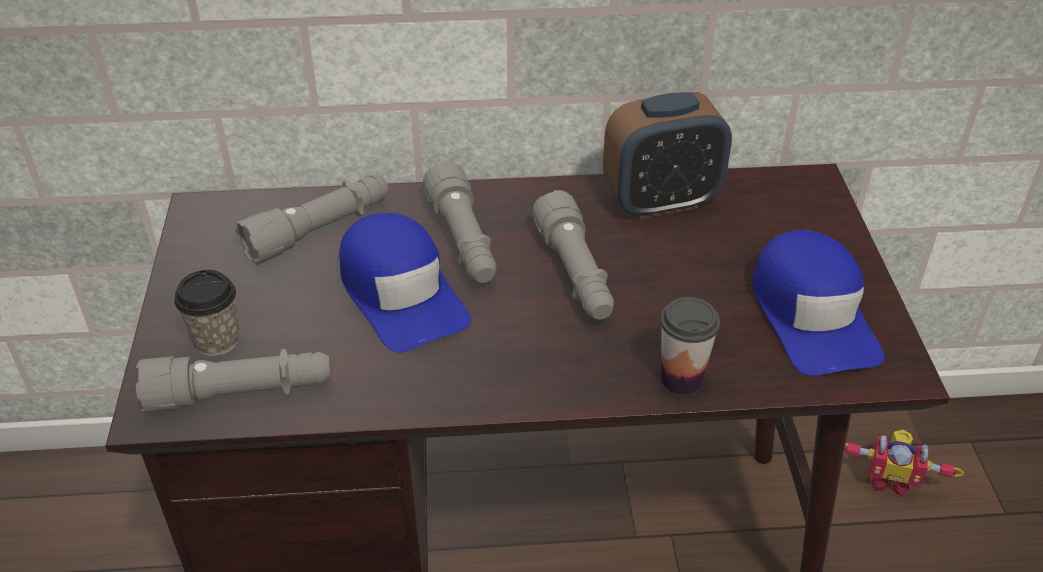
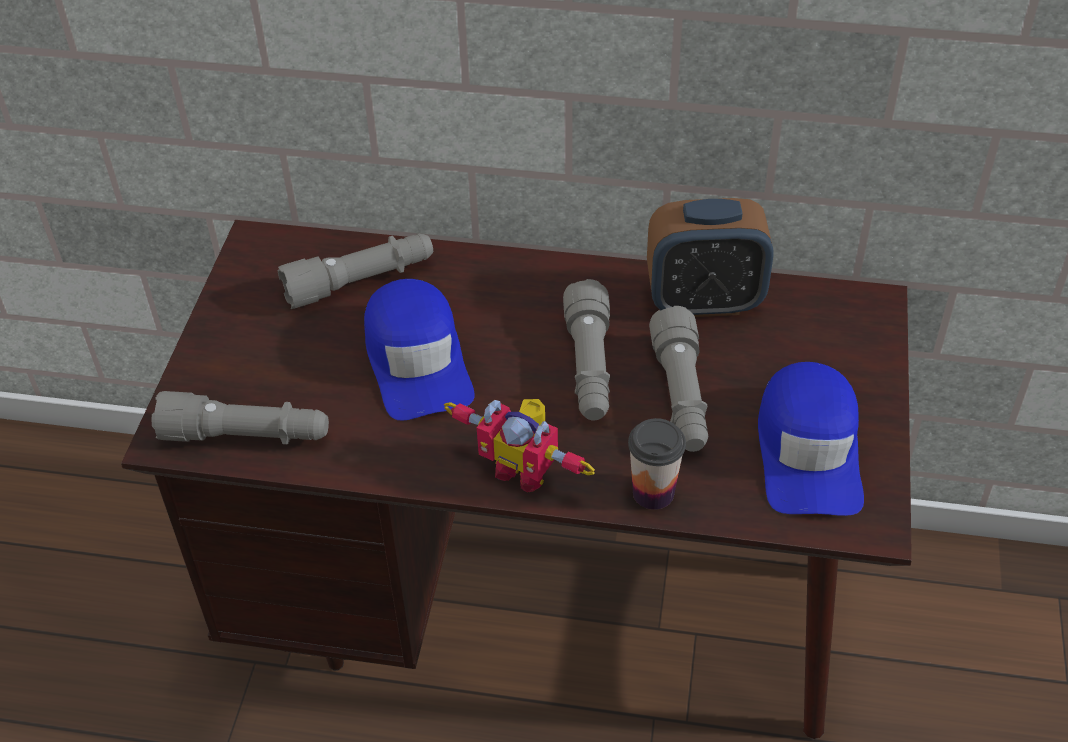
camera: 15 degrees right, 5 degrees up
cup [174,270,240,356] -> none
grey flashlight [423,161,497,283] -> grey flashlight moved to [649,306,708,452]
toy robot [844,430,964,497] -> toy robot moved to [444,399,595,493]

